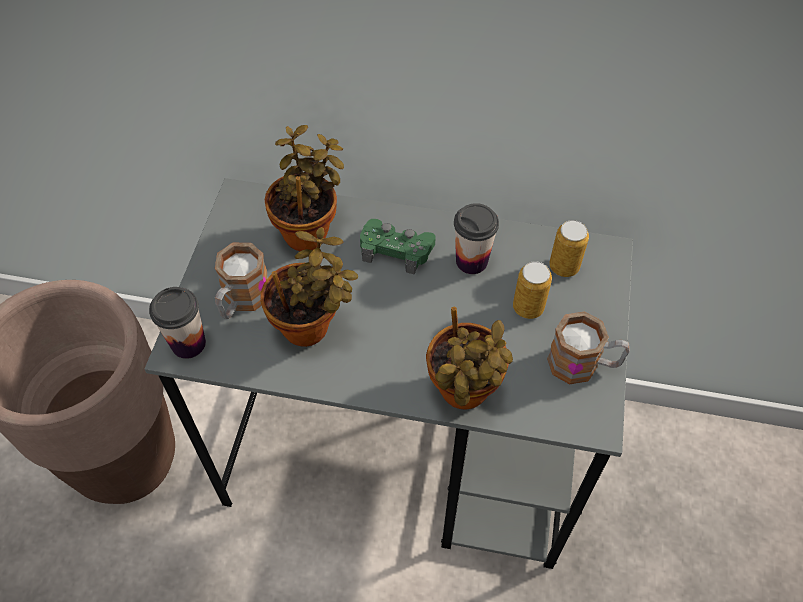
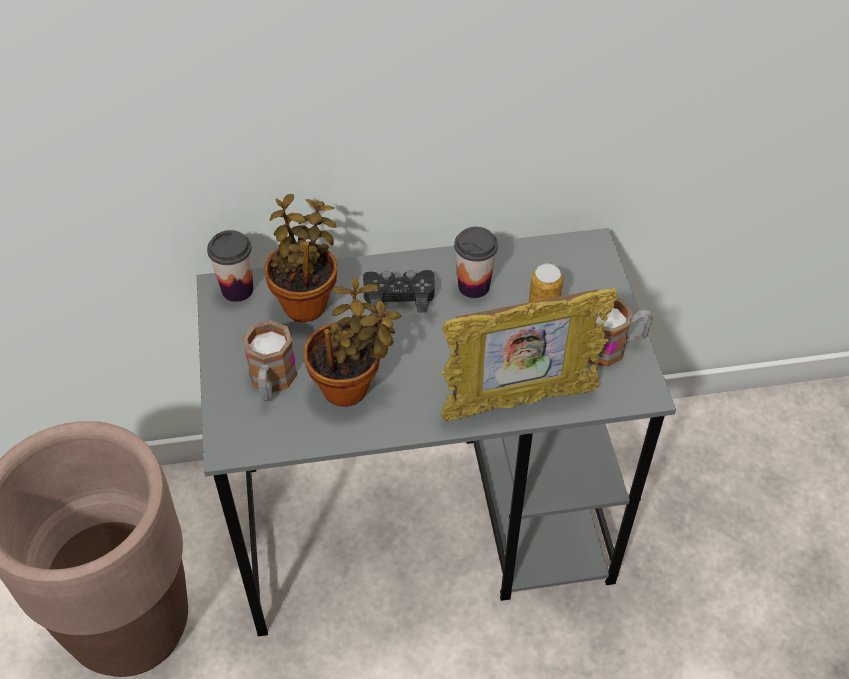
camera: 20 degrees left, 5 degrees down
cup [149,287,206,359] -> cup moved to [207,230,253,302]
green game controller [360,219,435,275] -> black game controller [363,270,435,314]
potted plant [426,306,513,410] -> picture frame [440,288,618,421]
can [549,220,589,277] -> none

